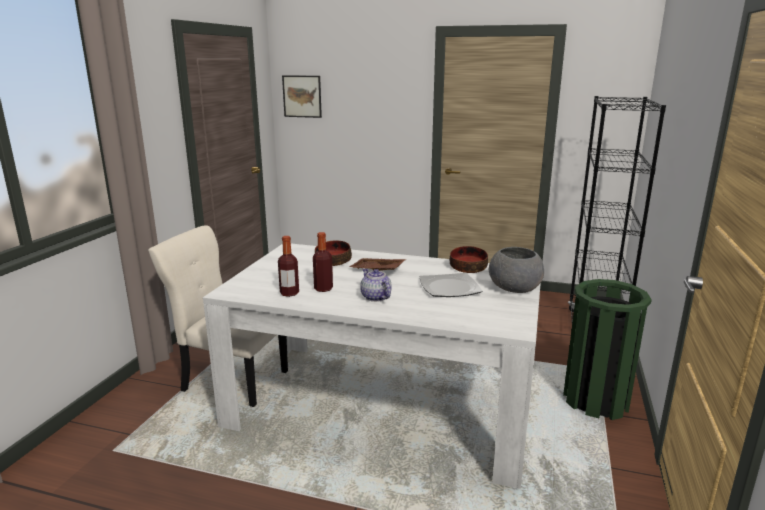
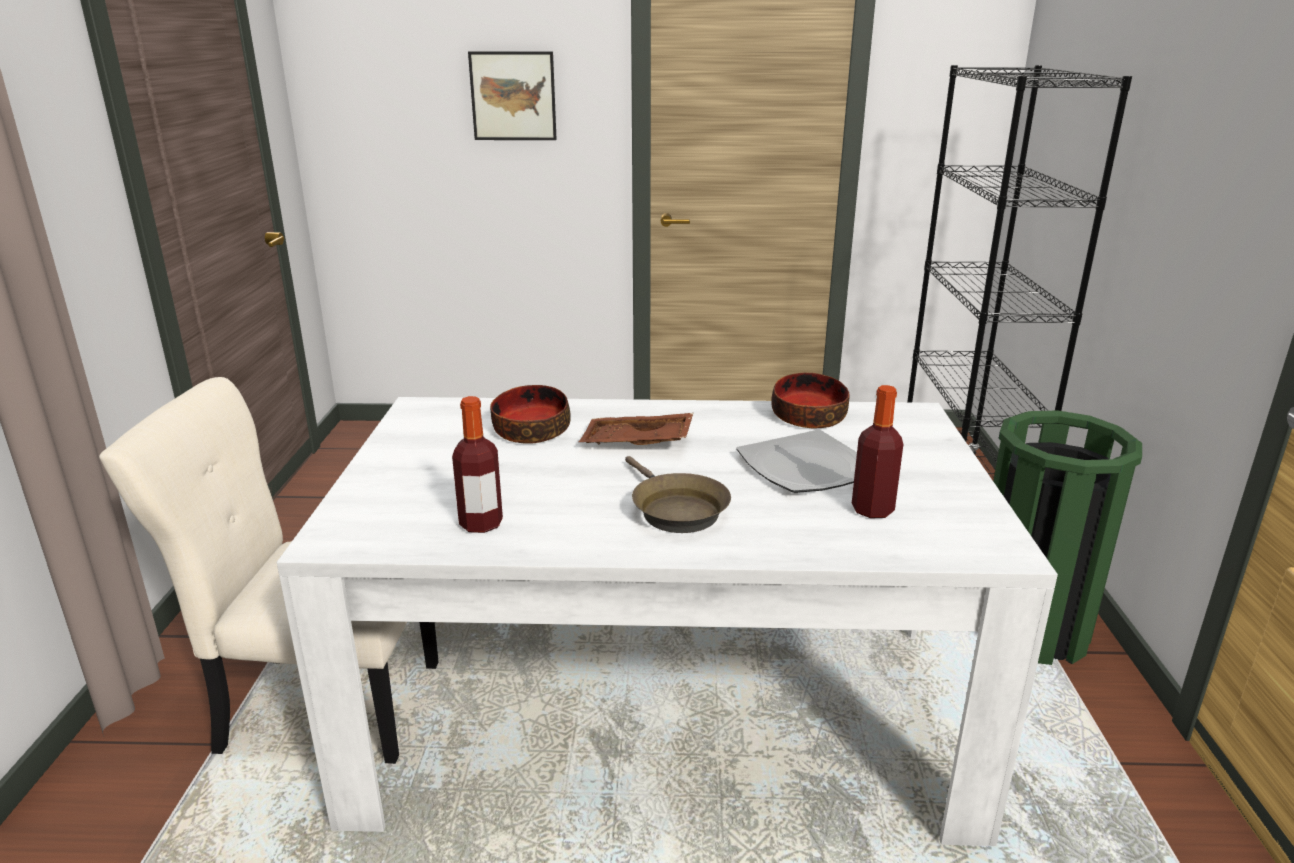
camera: 15 degrees left, 5 degrees up
picture [282,75,322,118] -> picture moved to [468,51,557,140]
bottle [313,232,333,292] -> bottle moved to [852,385,904,518]
teapot [361,268,392,302] -> brown frying pan [625,456,731,533]
grey bowl [488,247,544,293] -> none

